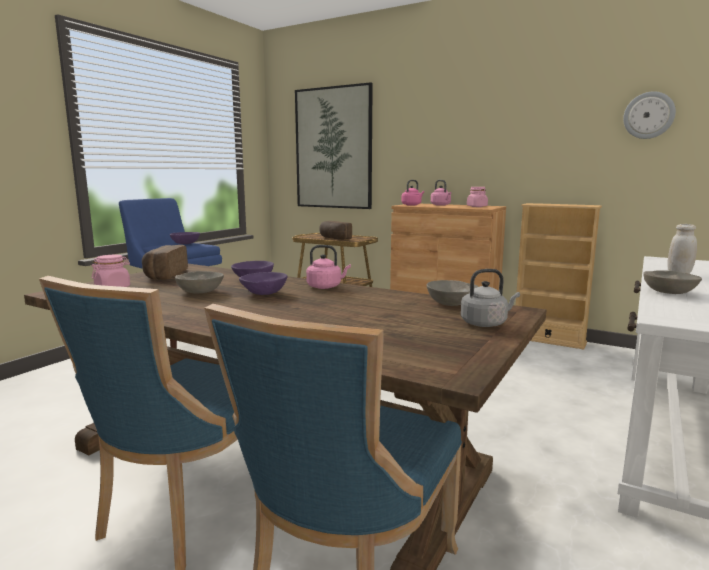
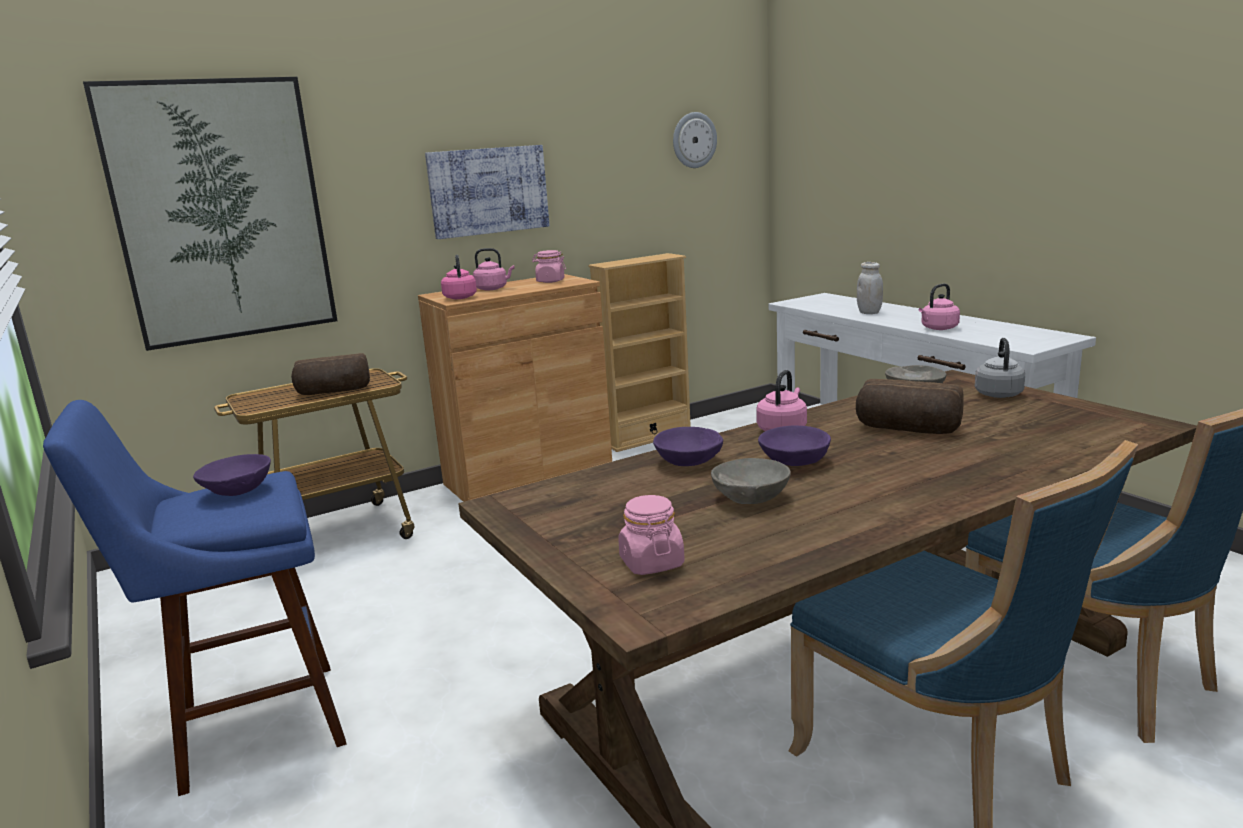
camera: 60 degrees left, 5 degrees up
bread [142,245,188,280] -> bread moved to [856,379,964,434]
grey bowl [643,270,702,294] -> pink kettle [919,283,960,330]
none -> picture [425,145,549,239]

